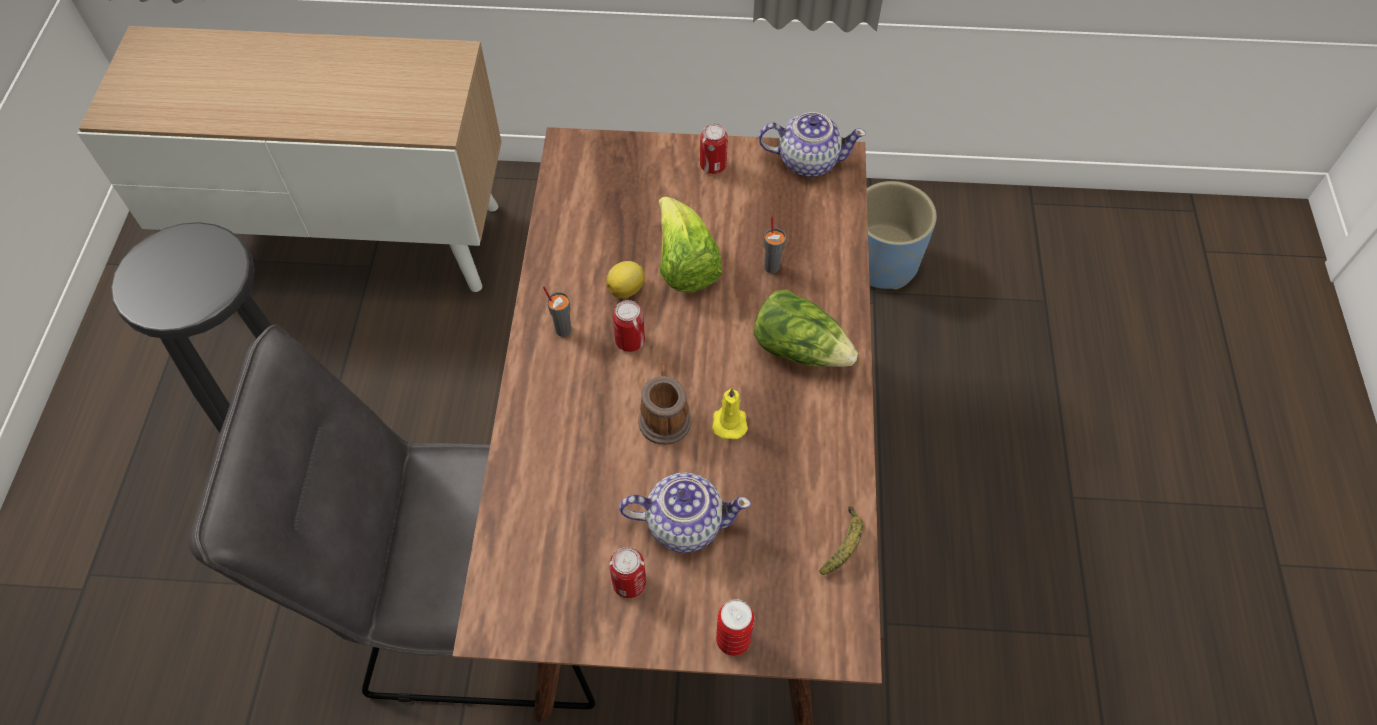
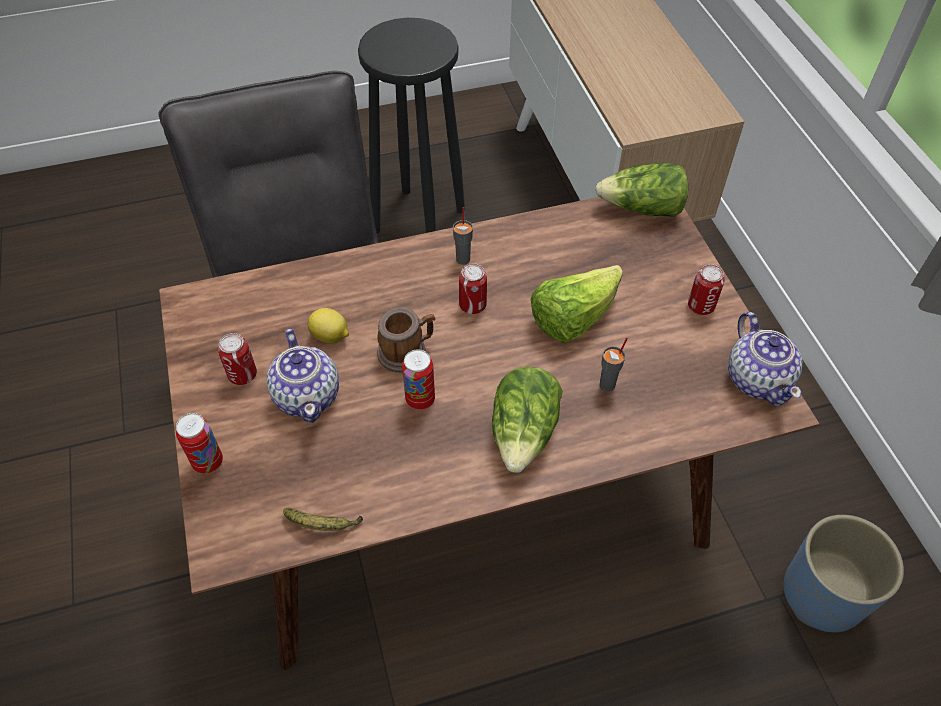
camera: 70 degrees right, 5 degrees down
lemon [606,261,645,298] -> lemon moved to [307,308,349,343]
yellow candle [712,388,748,439] -> can [402,349,435,410]
none -> lettuce [595,163,688,217]

